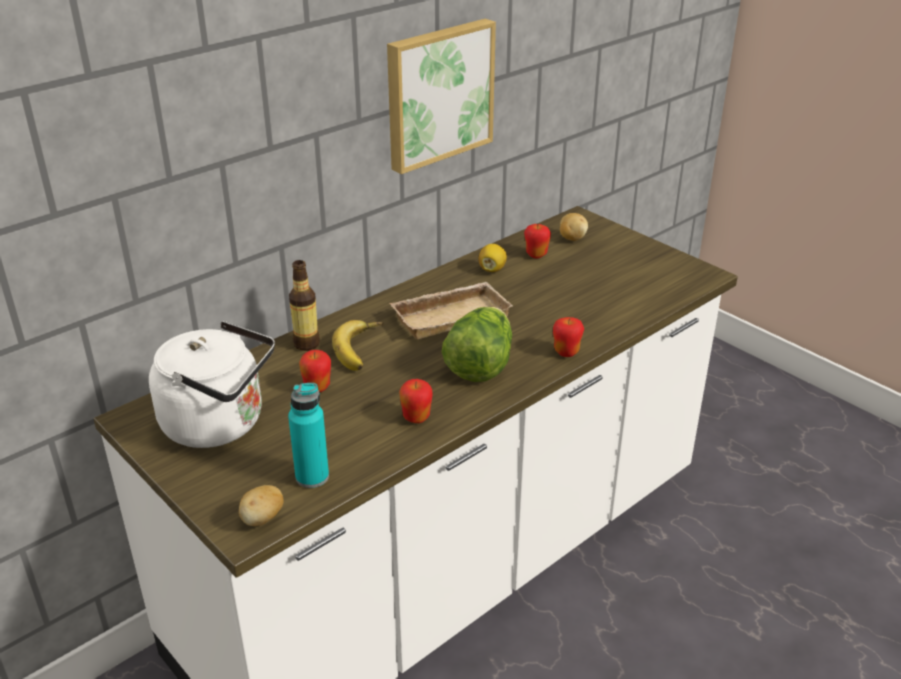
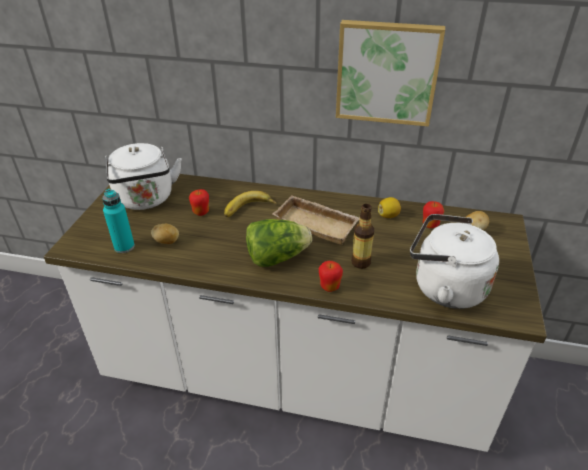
camera: 55 degrees right, 5 degrees up
potato [239,485,283,526] -> potato moved to [151,224,179,244]
bottle [289,260,320,351] -> bottle moved to [351,204,374,269]
apple [399,379,432,423] -> none
none -> white kettle [410,214,499,309]

